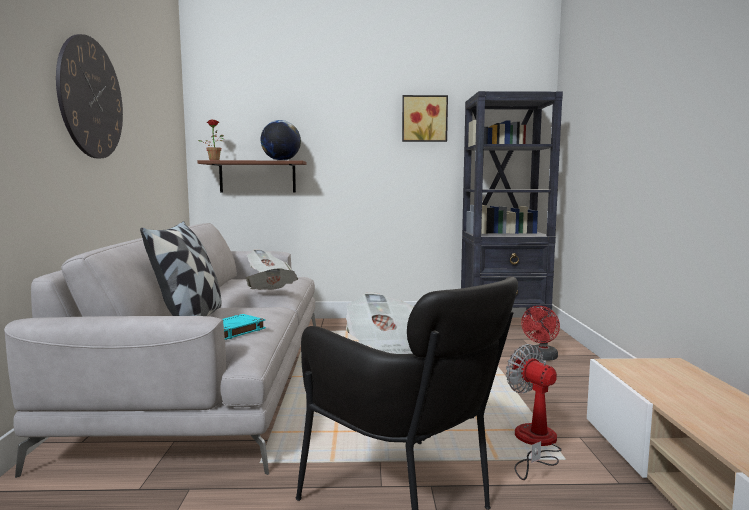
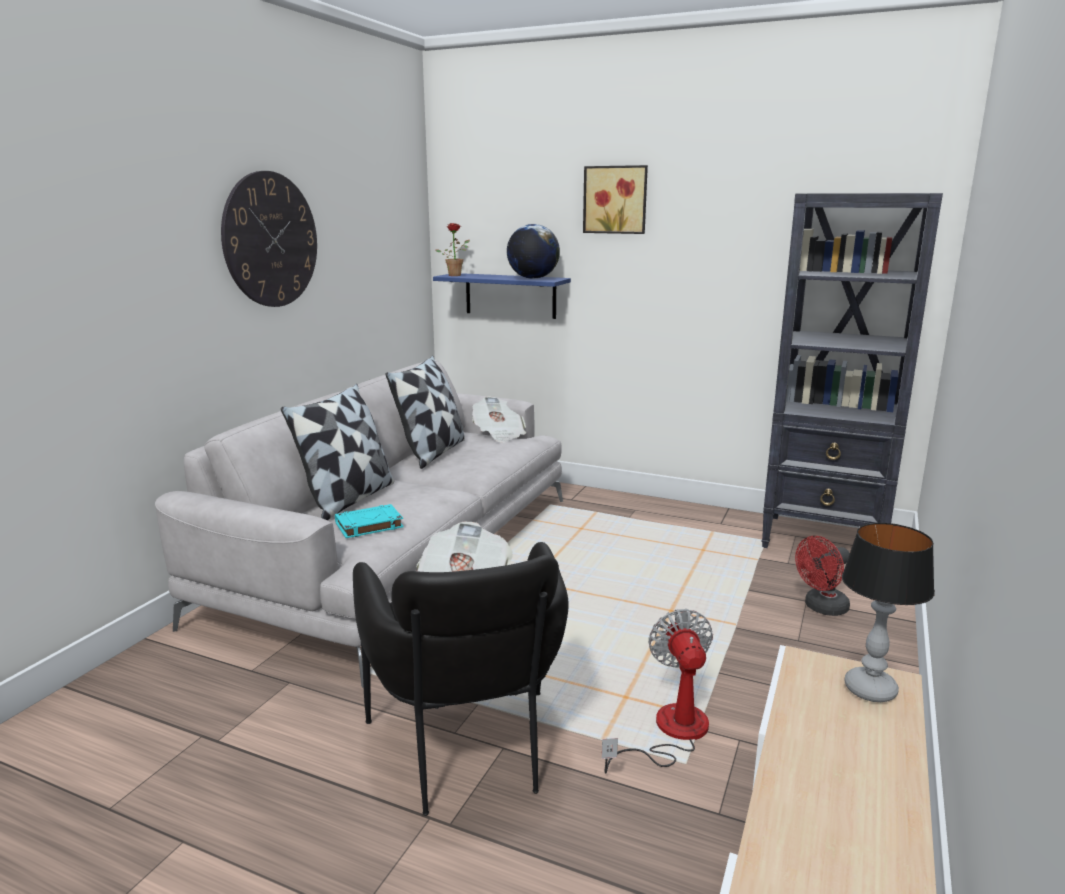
camera: 25 degrees right, 10 degrees up
brown shelf [198,160,307,193] -> blue shelf [433,273,571,319]
newspaper [246,268,298,290] -> none
picture [402,95,448,142] -> picture moved to [583,165,648,234]
none -> pillow [386,356,465,469]
none -> table lamp [842,523,935,702]

